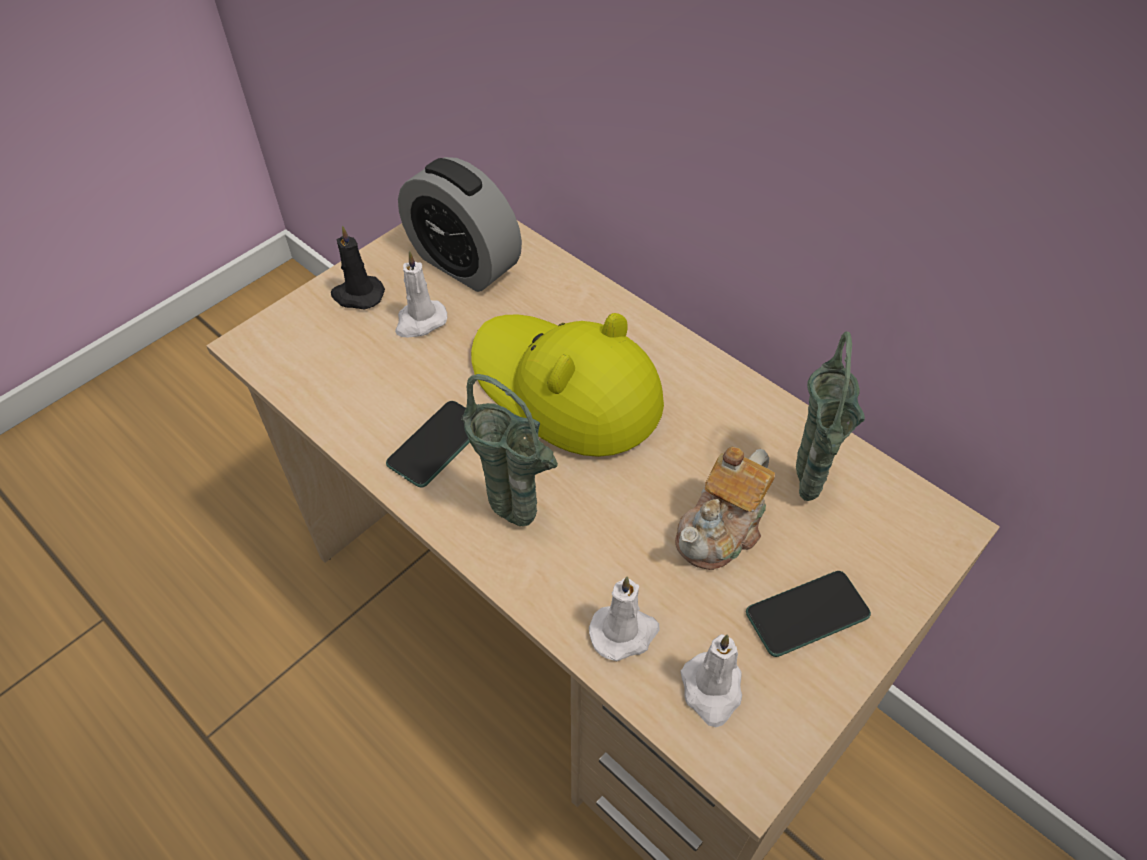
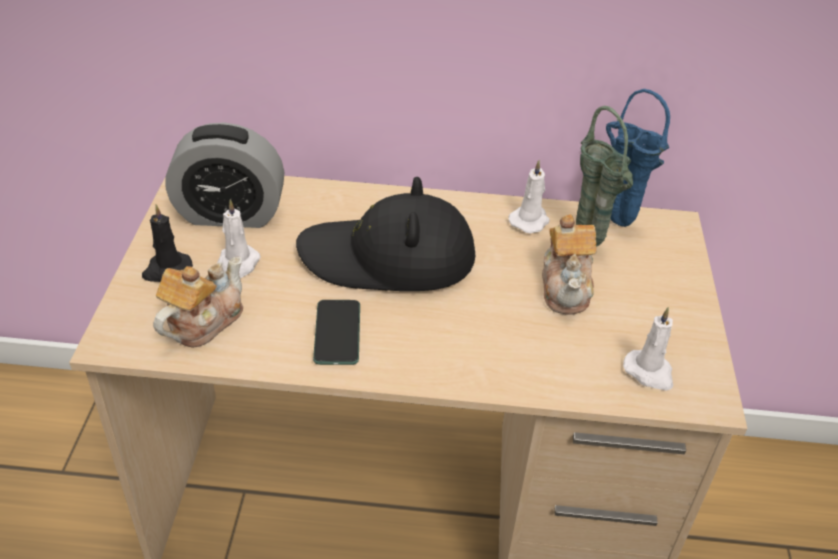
camera: 40 degrees left, 10 degrees down
green vase [461,374,558,526] -> none
yellow hat [471,313,664,457] -> black hat [296,177,475,291]
white candle [589,576,659,661] -> white candle moved to [508,160,550,233]
phone [746,571,871,657] -> none
none -> teapot [153,257,243,348]
none -> blue vase [606,89,670,227]

